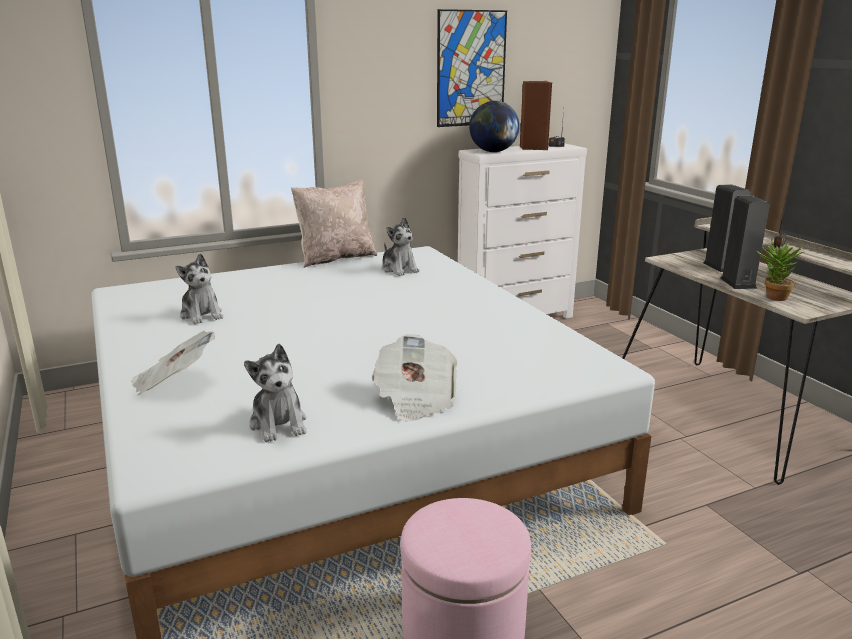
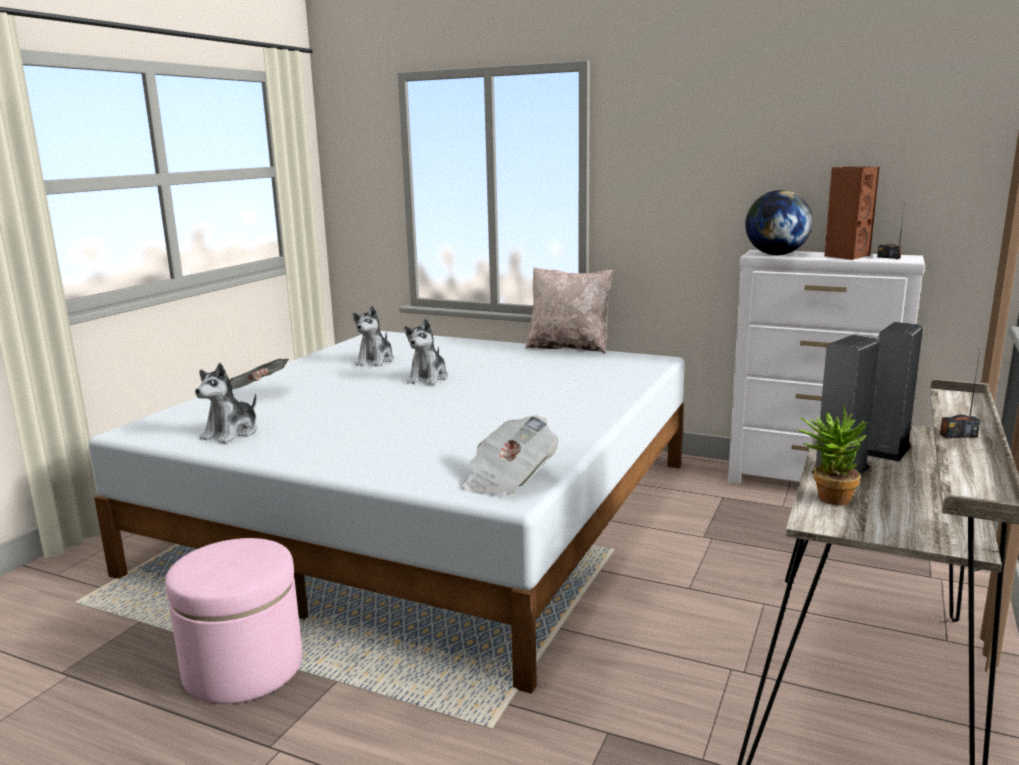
camera: 50 degrees right, 5 degrees down
newspaper [372,334,457,422] -> newspaper moved to [462,416,558,495]
plush toy [382,217,420,276] -> plush toy moved to [404,319,448,385]
picture [437,9,507,127] -> none

